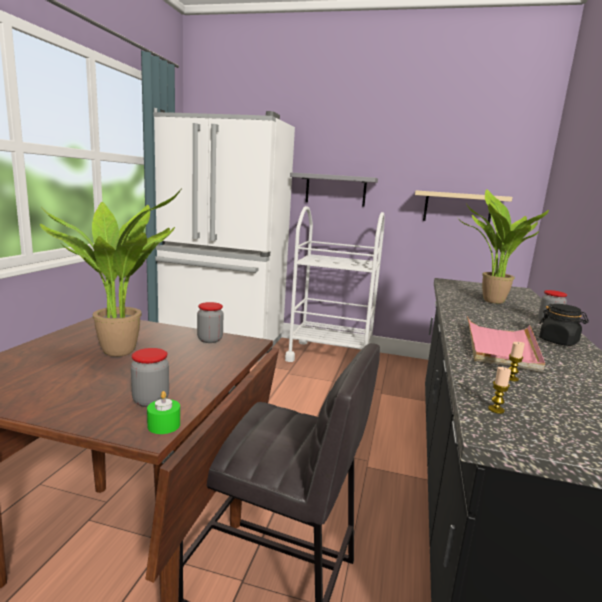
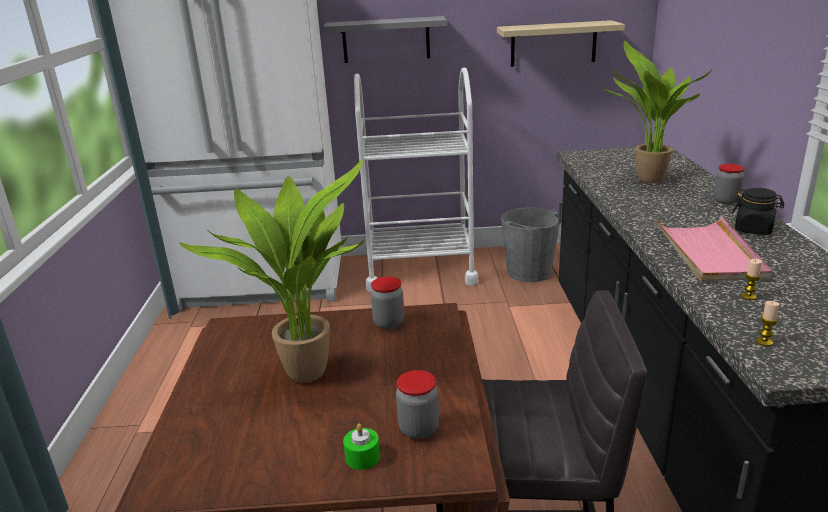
camera: 15 degrees left, 10 degrees up
green candle [147,391,180,434] -> green candle moved to [343,424,380,470]
none -> grey bucket [501,207,560,282]

